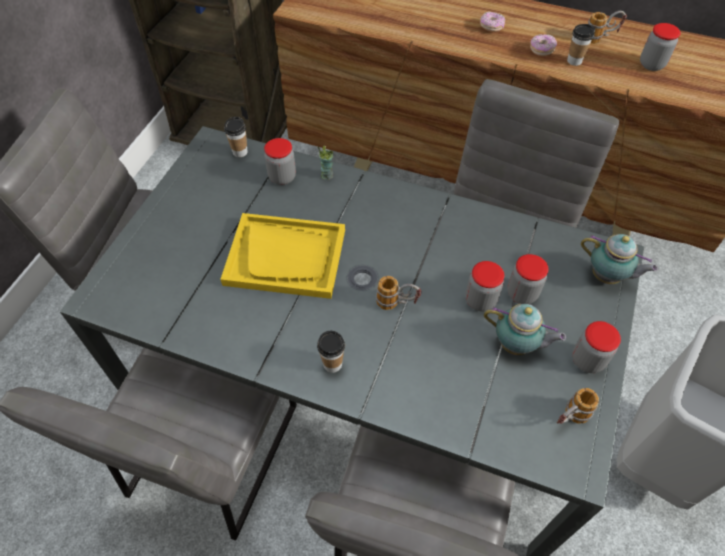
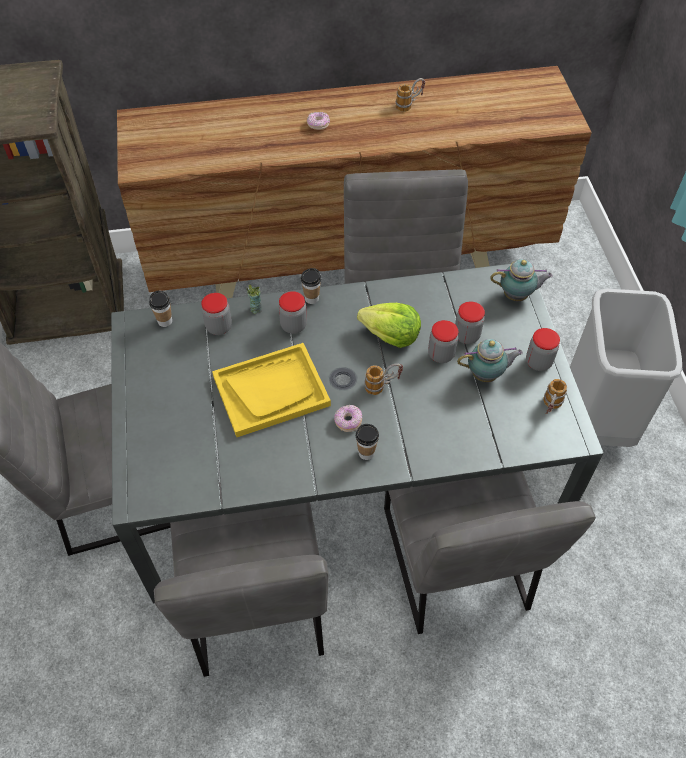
camera: 30 degrees left, 0 degrees up
donut [530,34,557,56] -> donut moved to [334,405,362,432]
cup [567,24,595,66] -> cup moved to [301,268,321,304]
jar [640,23,681,71] -> jar moved to [279,291,307,334]
none -> lettuce [357,303,421,348]

